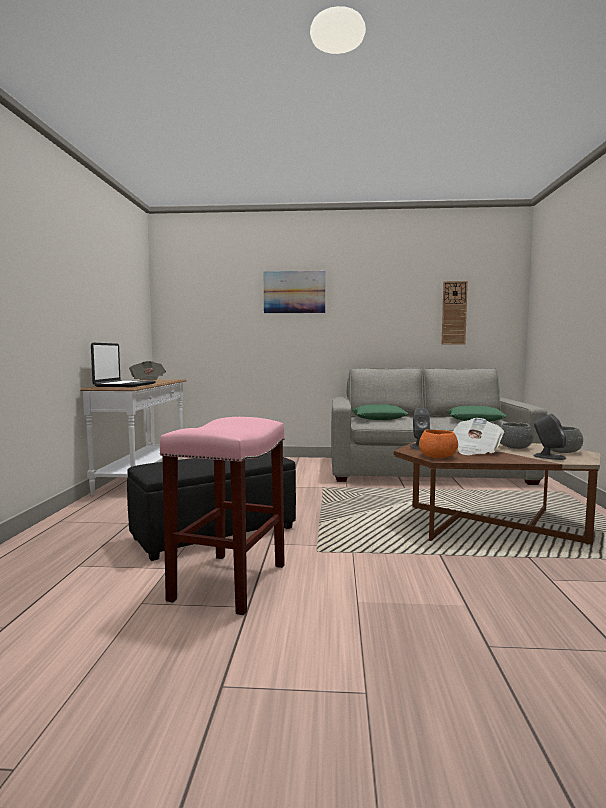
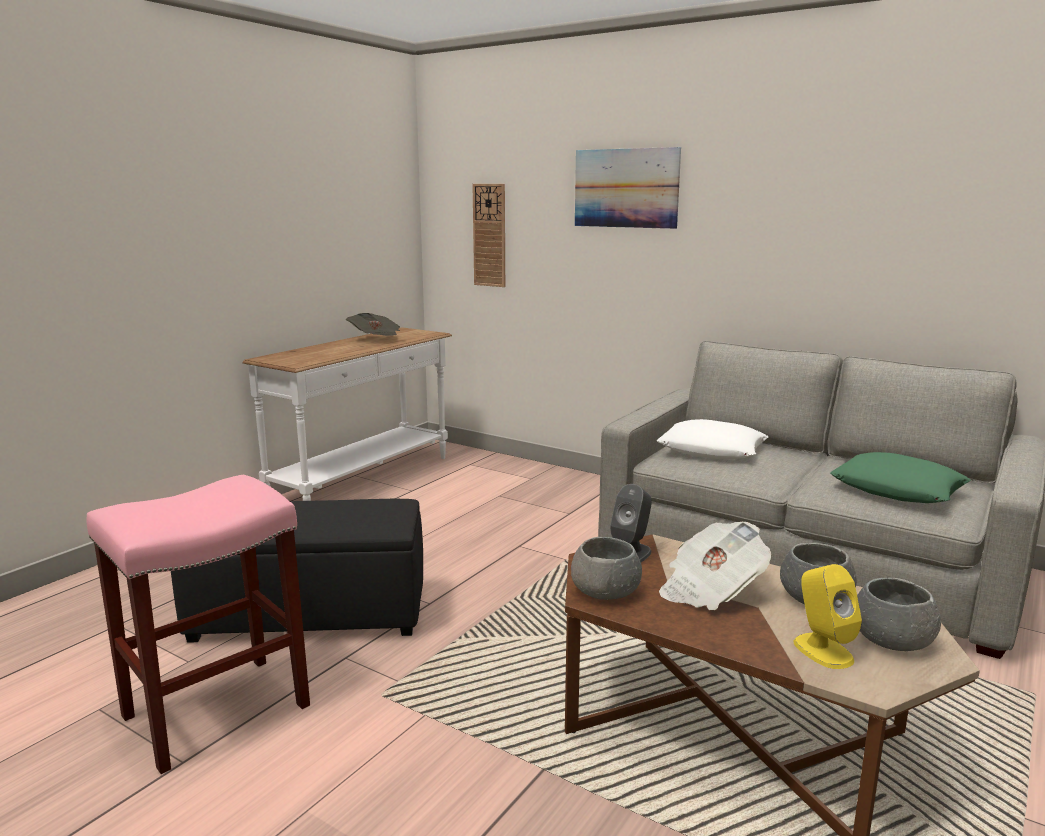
camera: 30 degrees right, 10 degrees up
laptop [91,343,156,387] -> none
green pillow [352,405,408,420] -> white pillow [657,419,768,459]
orange bowl [419,429,458,458] -> grey bowl [571,537,642,600]
wall clock [442,281,468,345] -> wall clock moved to [472,184,505,287]
grey speaker [534,414,566,460] -> yellow speaker [794,564,862,669]

